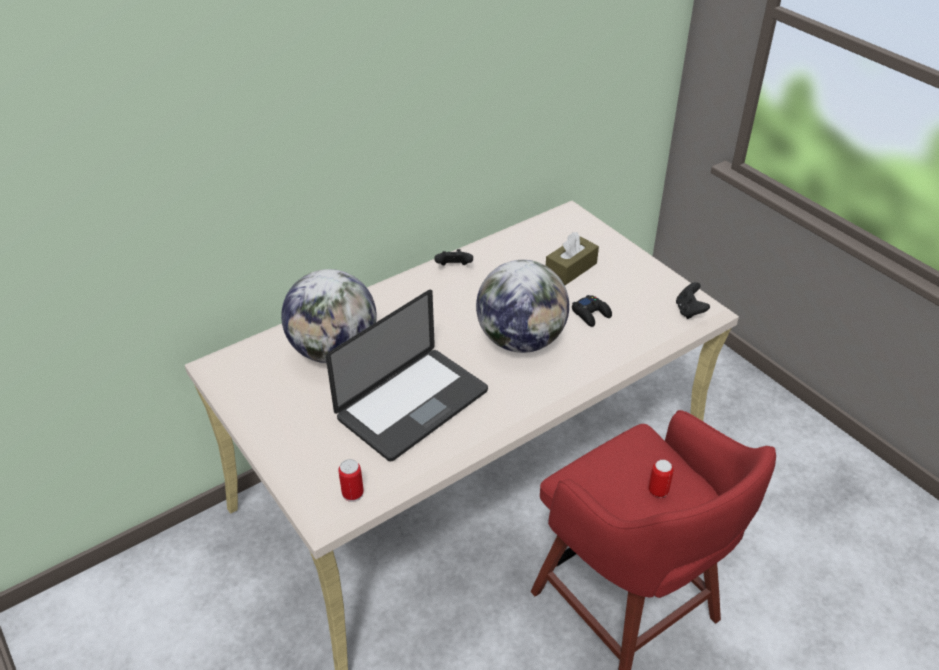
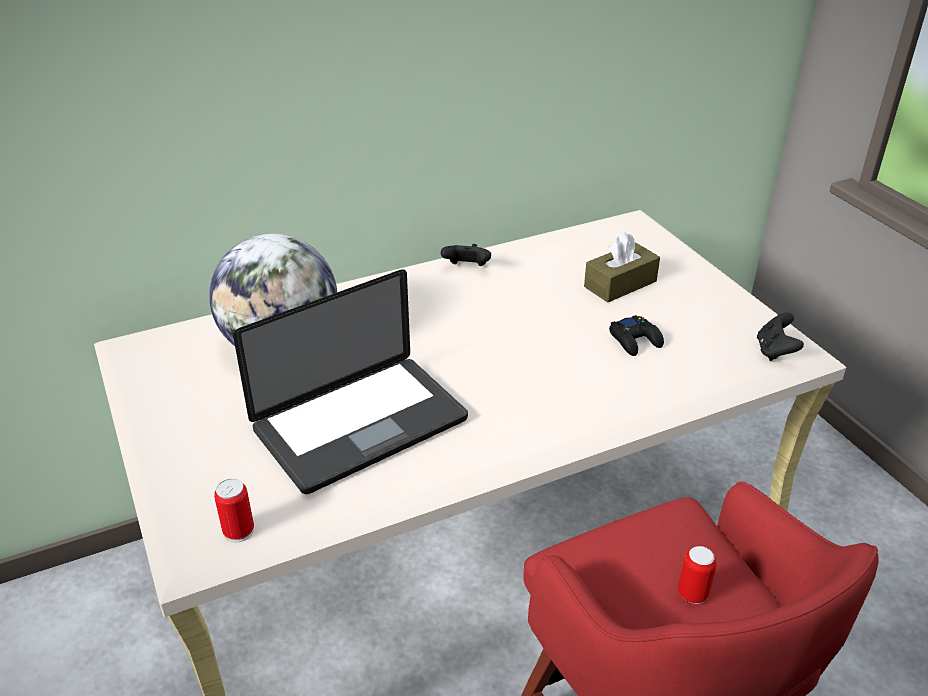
camera: 10 degrees right, 5 degrees down
globe [476,260,569,353] -> none

